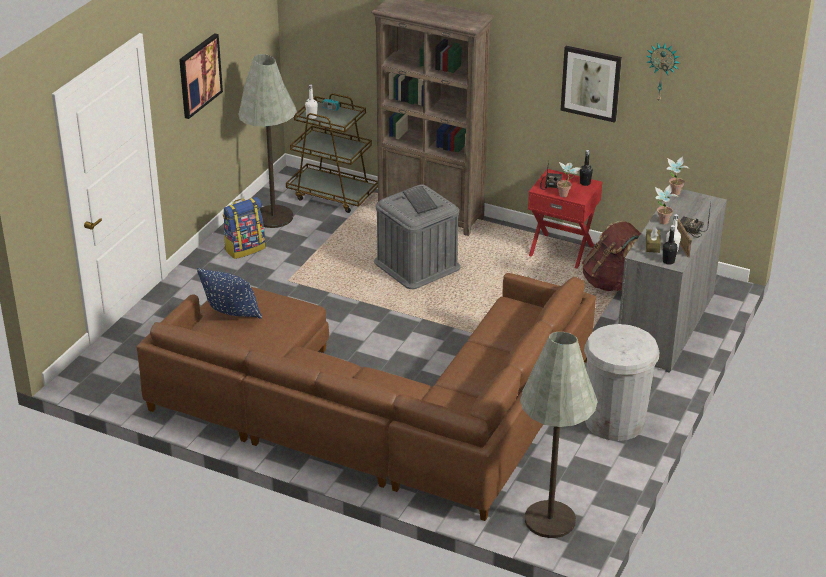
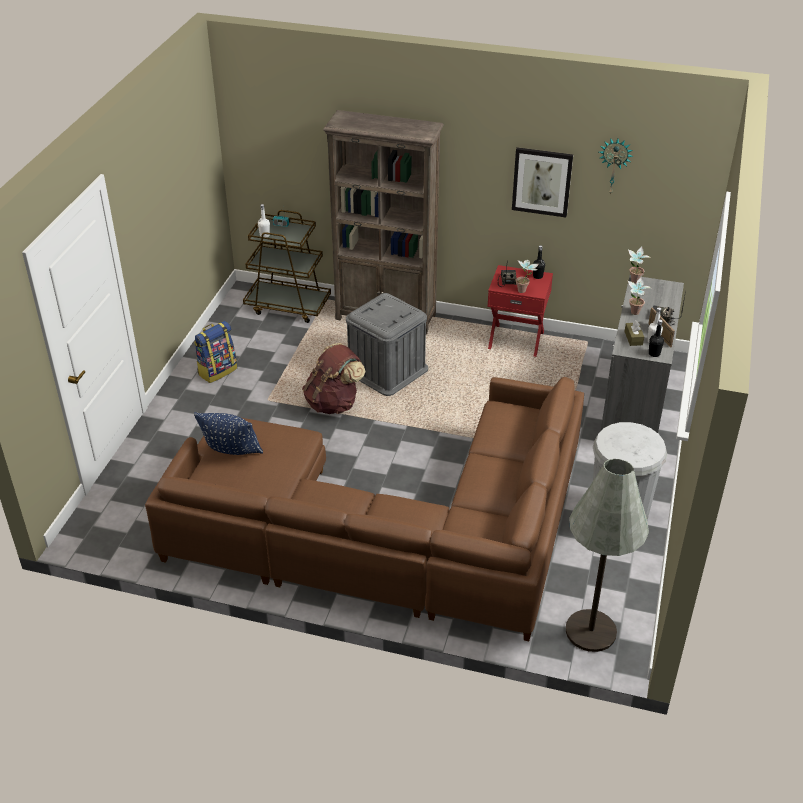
camera: 10 degrees left, 5 degrees up
picture [179,33,223,119] -> none
grey floor lamp [238,54,297,228] -> none
keyboard [403,186,438,214] -> none
brown backpack [582,221,641,291] -> brown backpack moved to [302,343,366,414]

